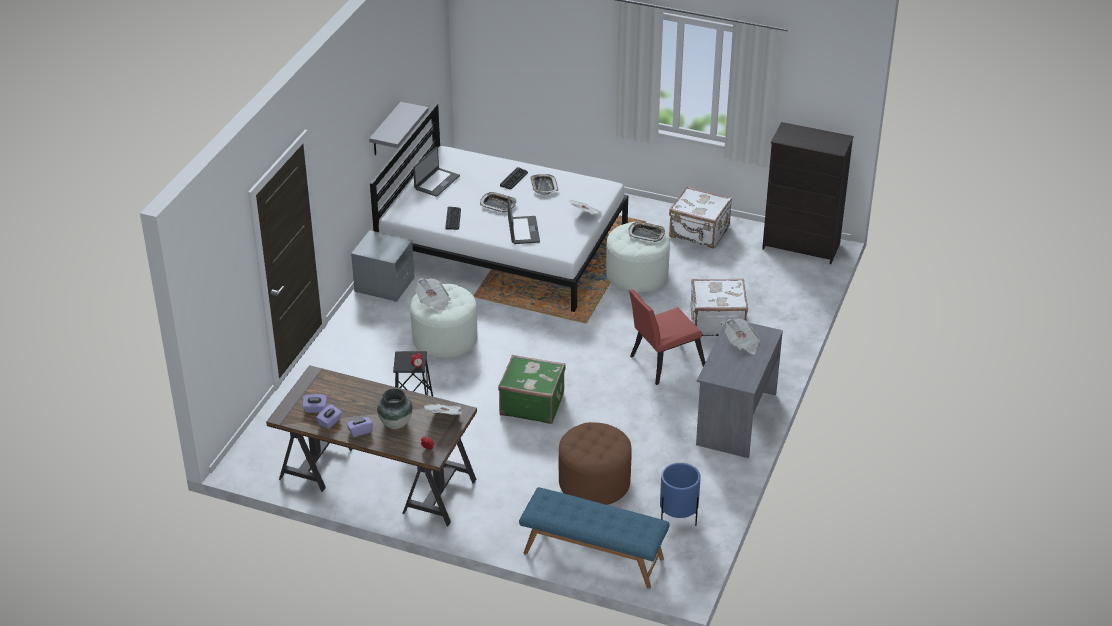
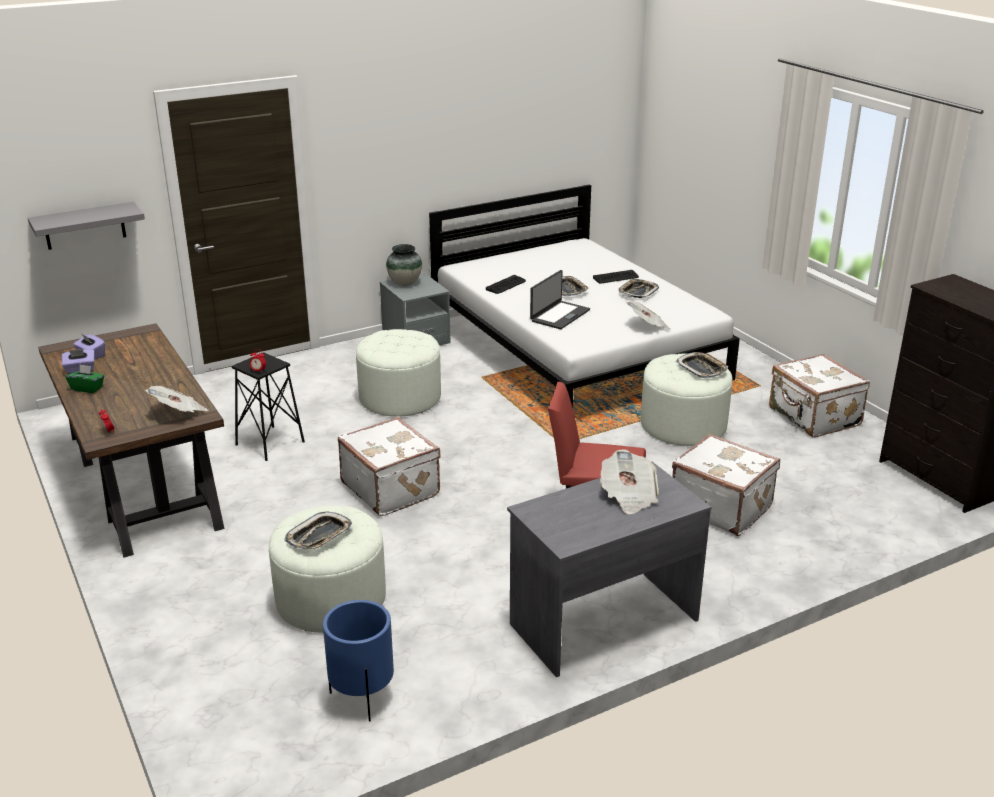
camera: 40 degrees right, 10 degrees down
purple tissue box [346,415,373,437] -> green tissue box [65,364,104,393]
grey shelf [369,102,429,155] -> grey shelf moved to [28,202,145,250]
vase [377,389,413,429] -> vase moved to [386,244,422,286]
laptop [413,147,460,197] -> none
newspaper [415,278,451,312] -> none
green suitcase [498,355,566,424] -> white suitcase [338,417,441,516]
blue bench [519,487,670,589] -> none
brown ottoman [559,422,632,505] -> white ottoman [269,505,386,633]
none -> tray [285,511,352,549]

